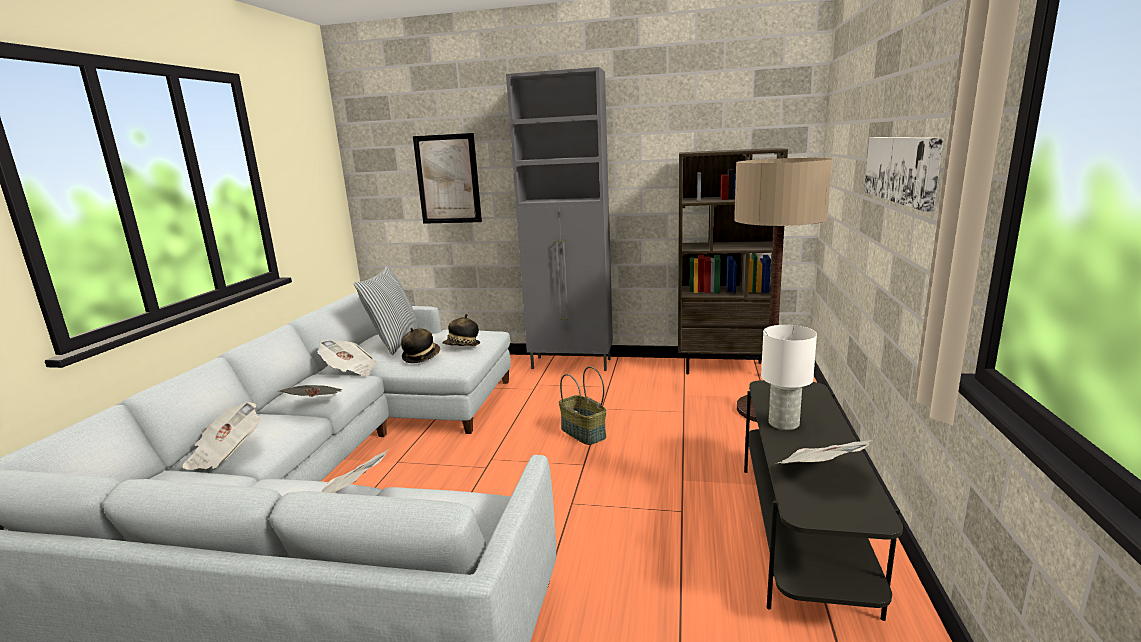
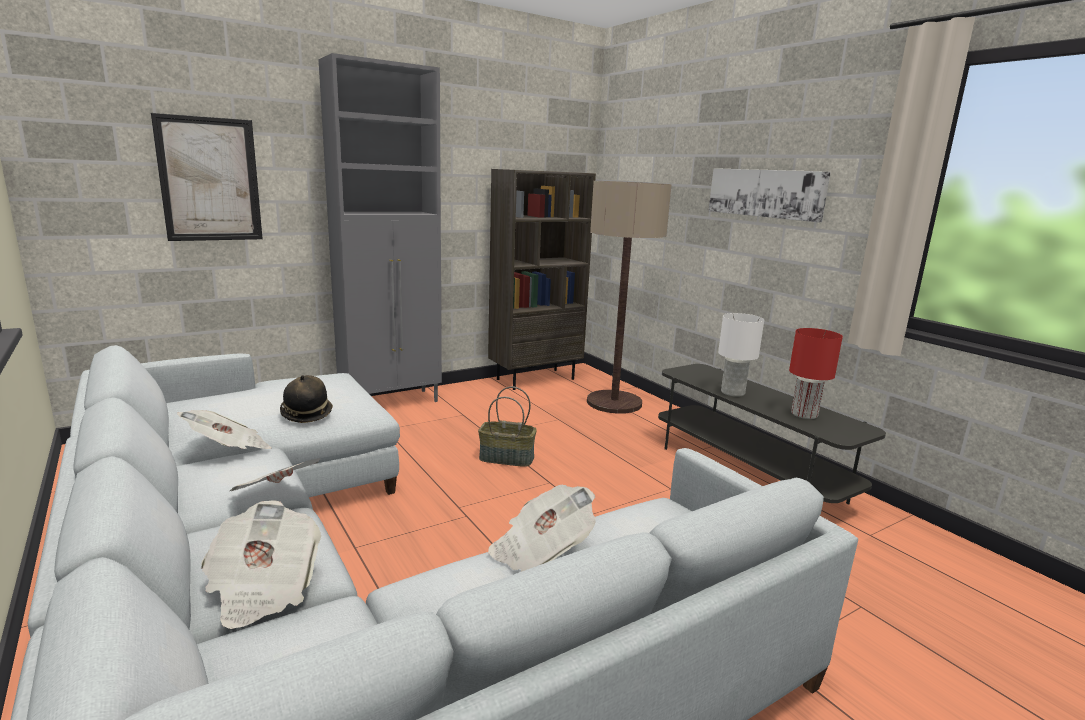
camera: 45 degrees left, 0 degrees up
pillow [354,265,421,355] -> none
hat [443,314,480,346] -> none
newspaper [778,440,873,464] -> red table lamp [789,328,843,419]

